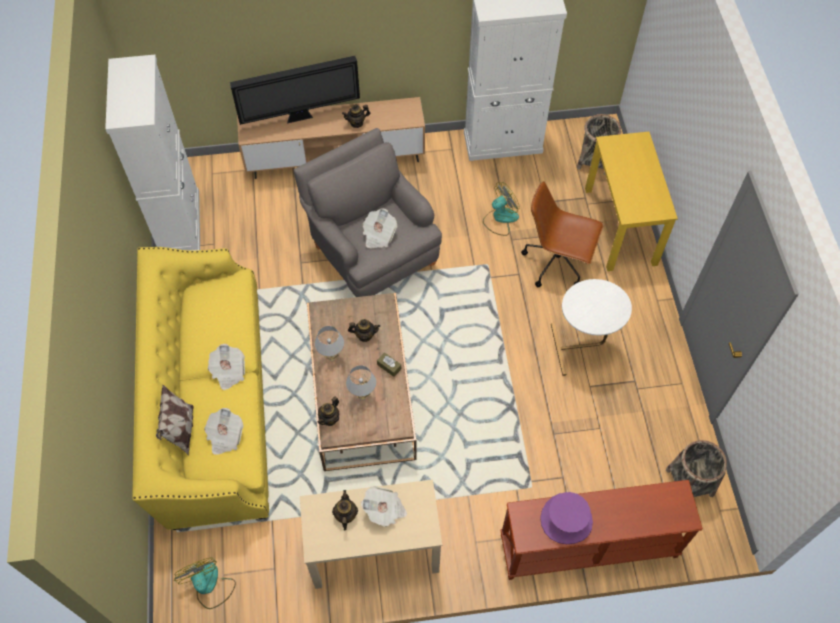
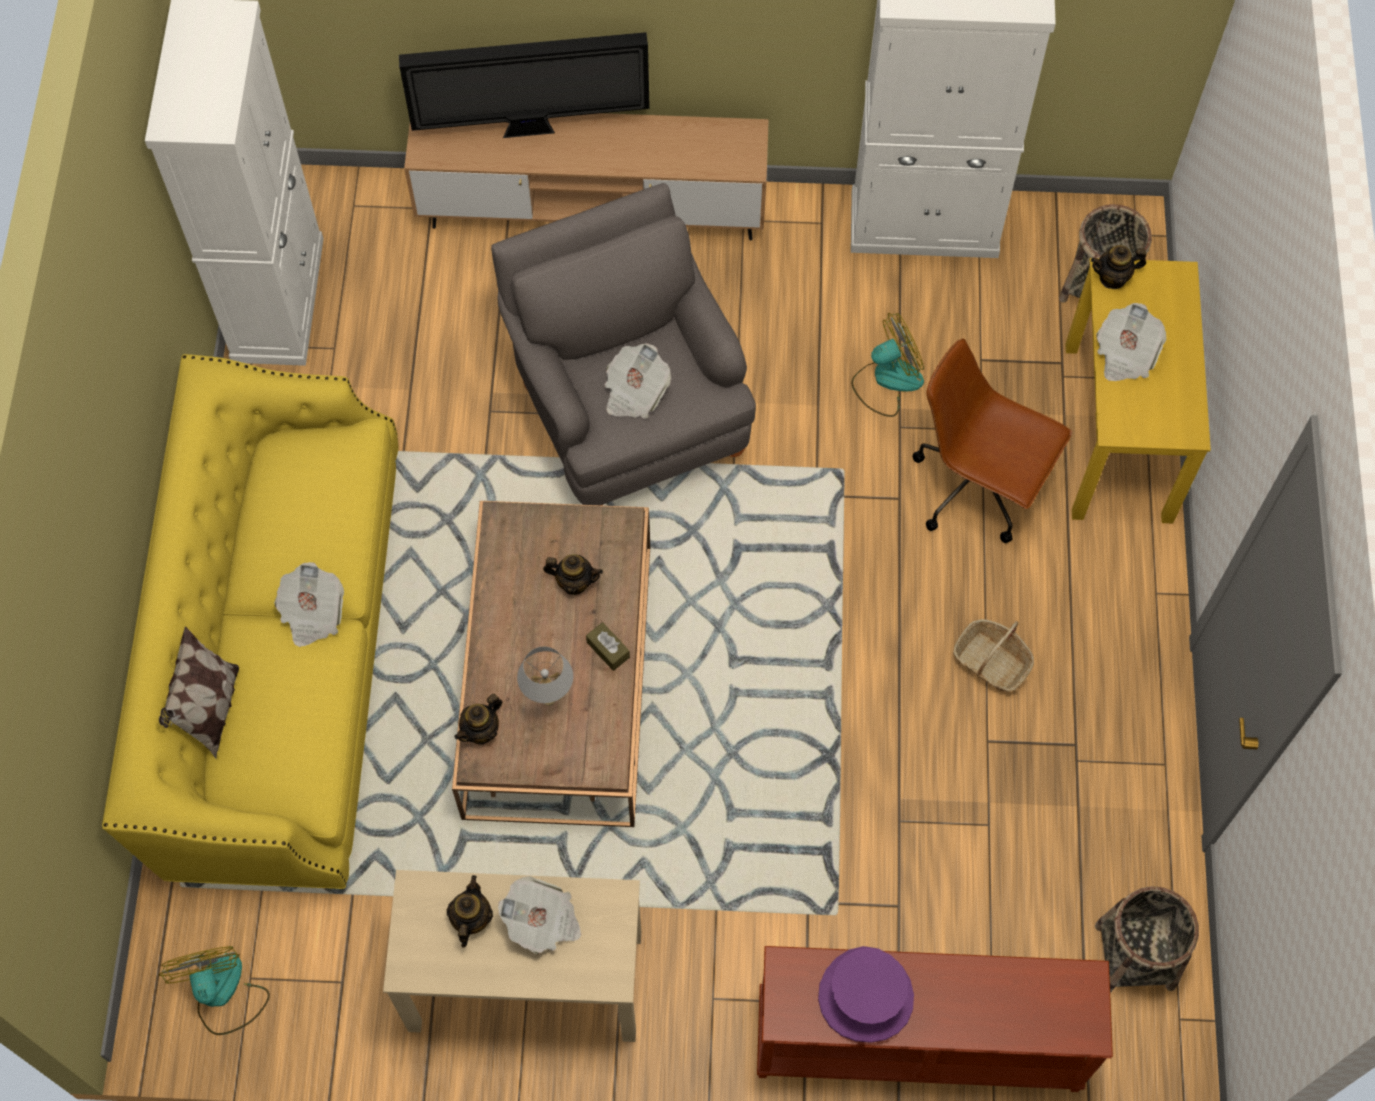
camera: 10 degrees right, 5 degrees up
newspaper [204,408,244,455] -> newspaper moved to [1096,303,1167,381]
white table lamp [315,326,344,361] -> none
teapot [342,104,370,128] -> teapot moved to [1091,245,1146,289]
white side table [551,279,632,376] -> basket [953,619,1034,692]

